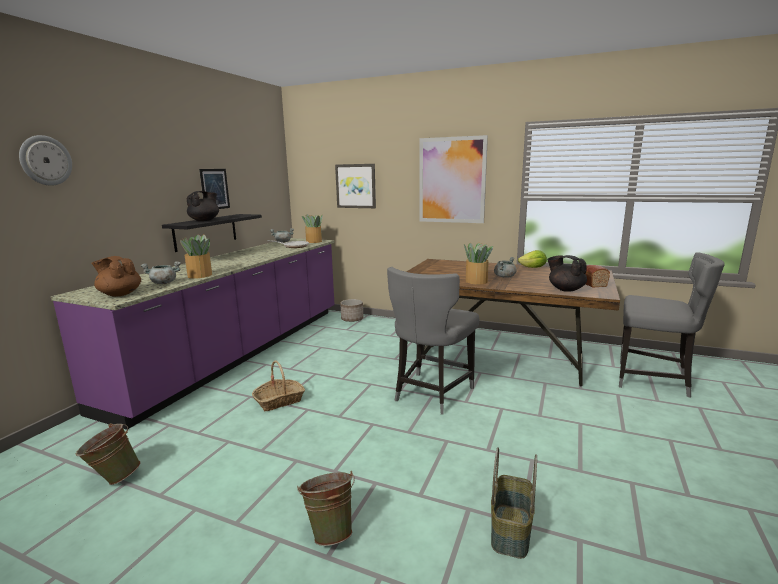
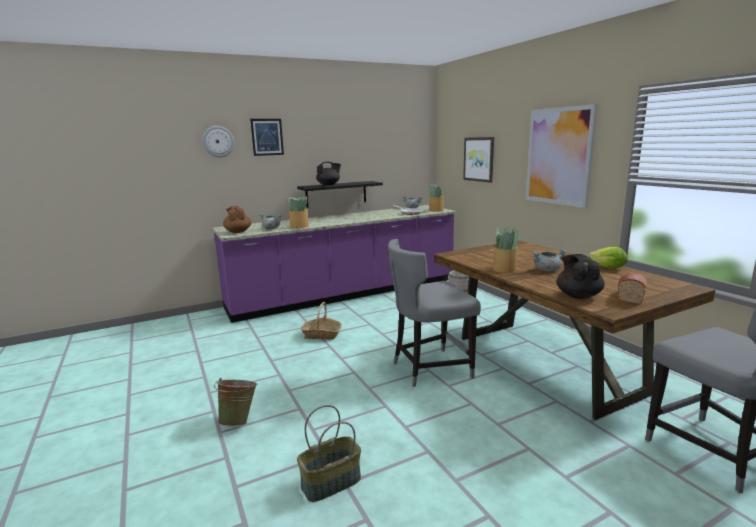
camera: 40 degrees right, 0 degrees up
green bucket [76,423,141,485] -> none
picture [199,169,230,209] -> picture moved to [250,119,284,156]

